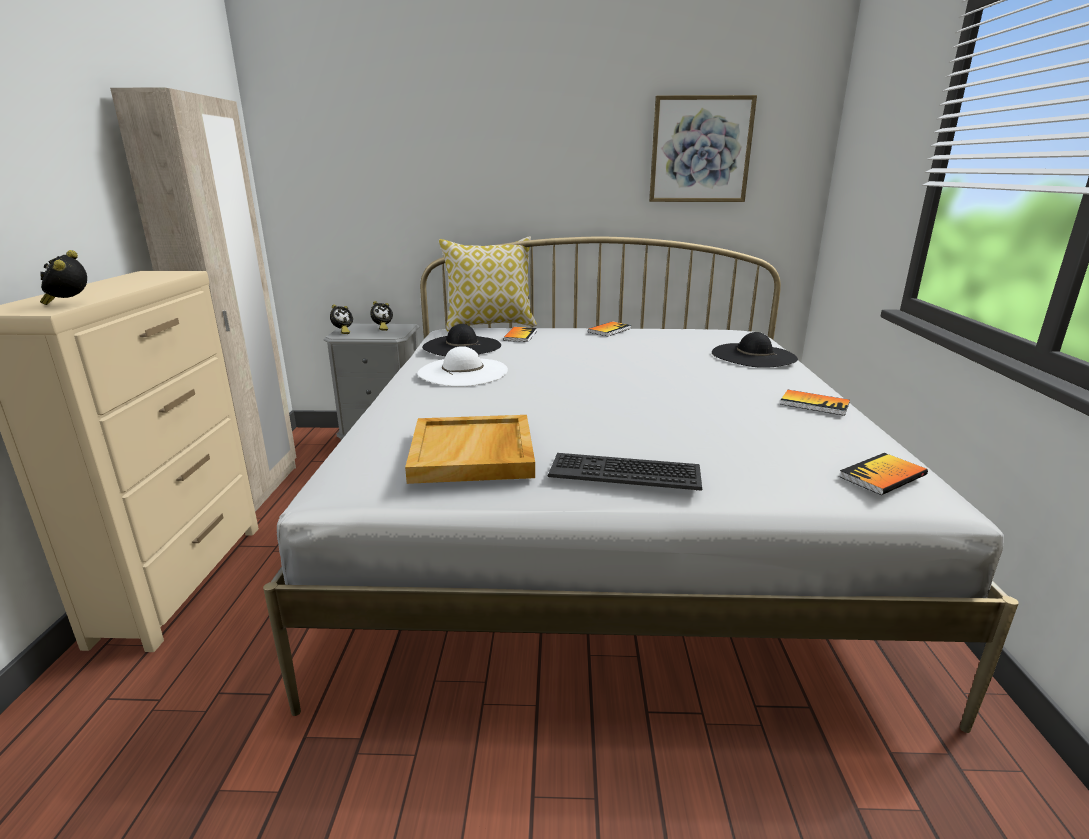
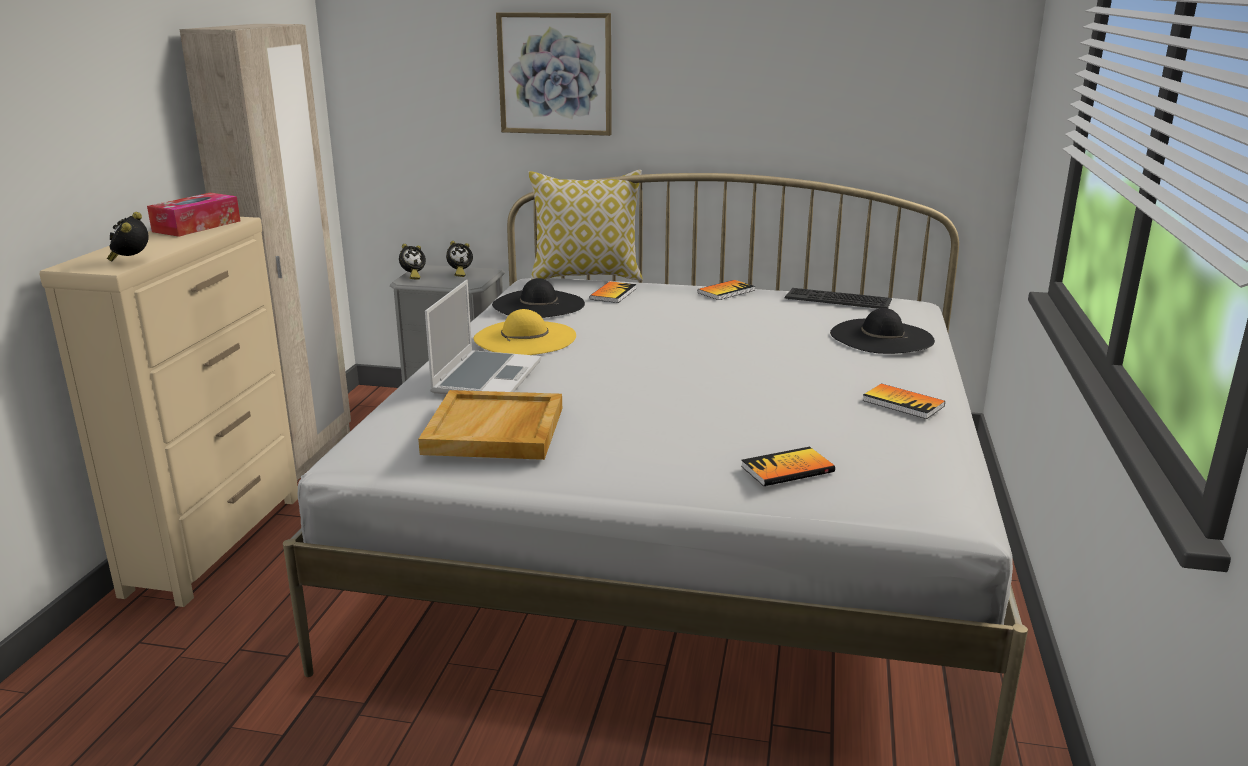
camera: 10 degrees right, 0 degrees up
white hat [417,346,508,386] -> yellow hat [474,309,576,355]
keyboard [548,453,702,491] -> keyboard moved to [785,288,892,309]
picture [649,95,757,202] -> picture moved to [496,12,612,136]
book [839,453,928,495] -> book moved to [741,447,835,486]
none -> tissue box [147,193,240,237]
none -> laptop [425,280,541,394]

